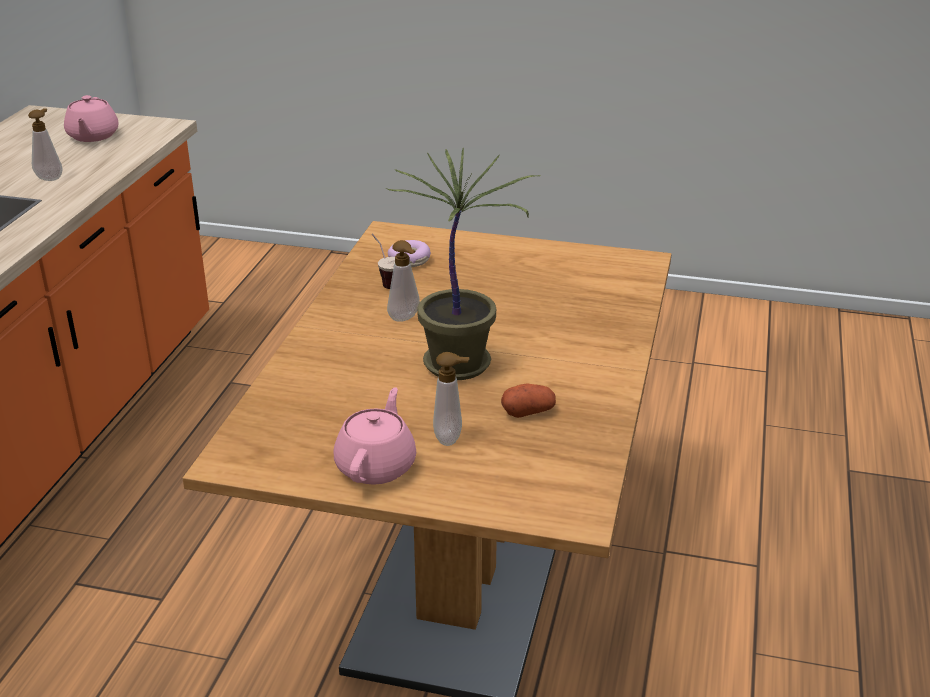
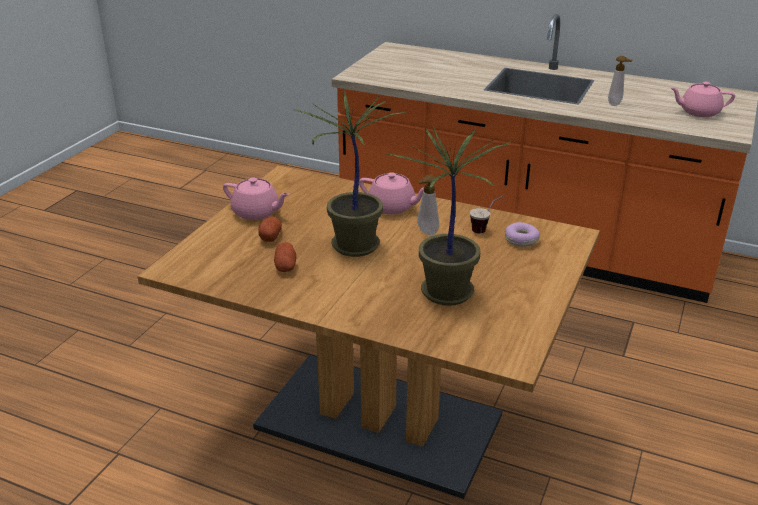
camera: 100 degrees right, 0 degrees up
soap dispenser [433,352,469,446] -> potato [258,216,282,242]
none -> pink teapot [359,172,424,215]
none -> potted plant [386,127,511,306]

